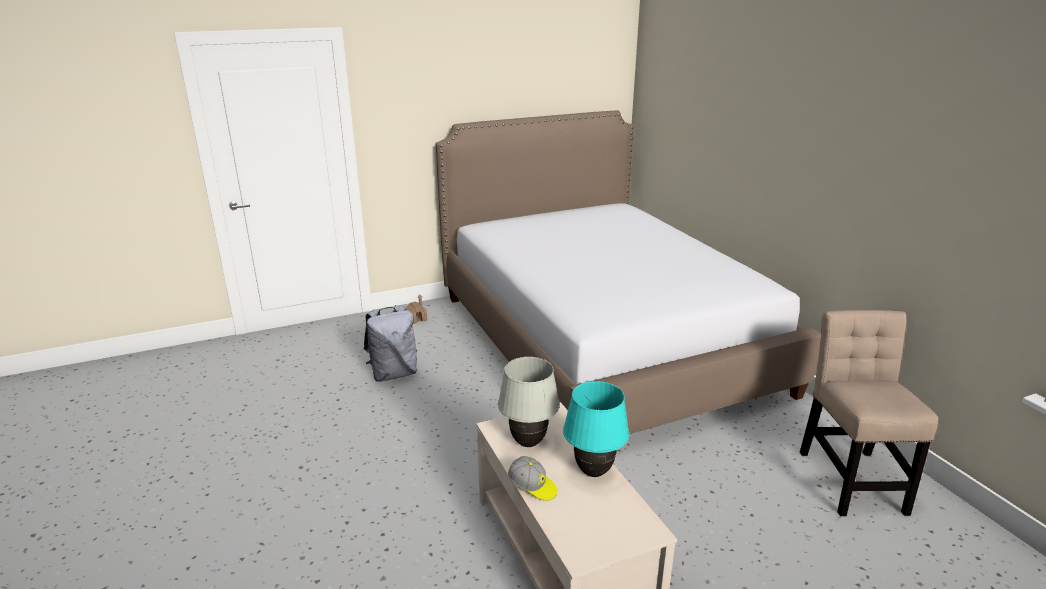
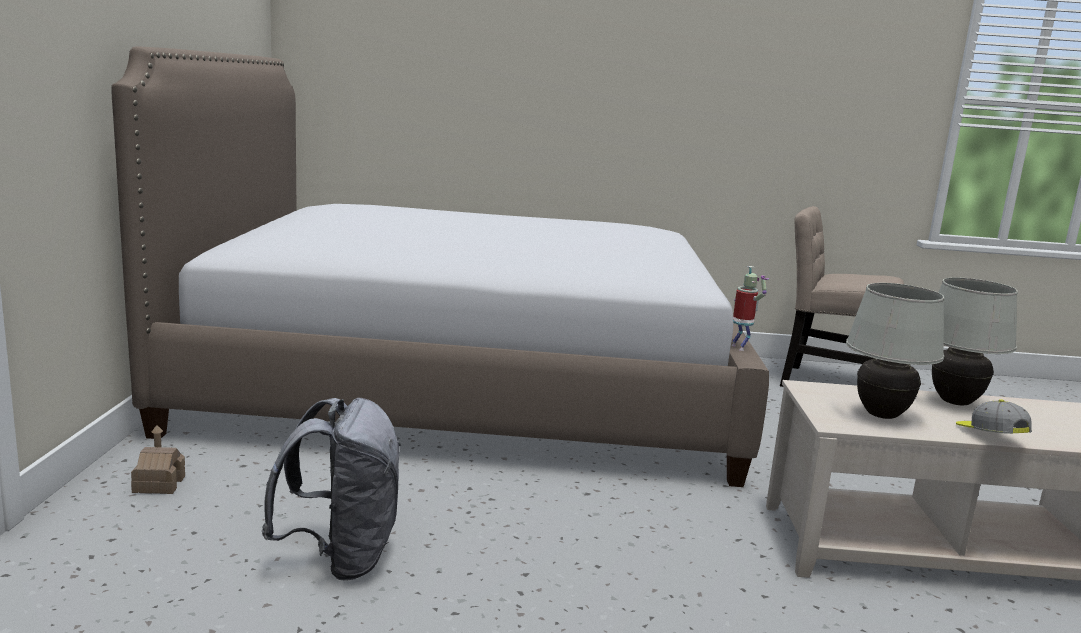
camera: 65 degrees left, 10 degrees down
cap [508,456,558,501] -> cap turned 75 degrees counterclockwise [956,400,1032,434]
turquoise table lamp [563,381,629,477] -> white table lamp [932,277,1018,405]
none -> toy robot [731,266,769,351]

